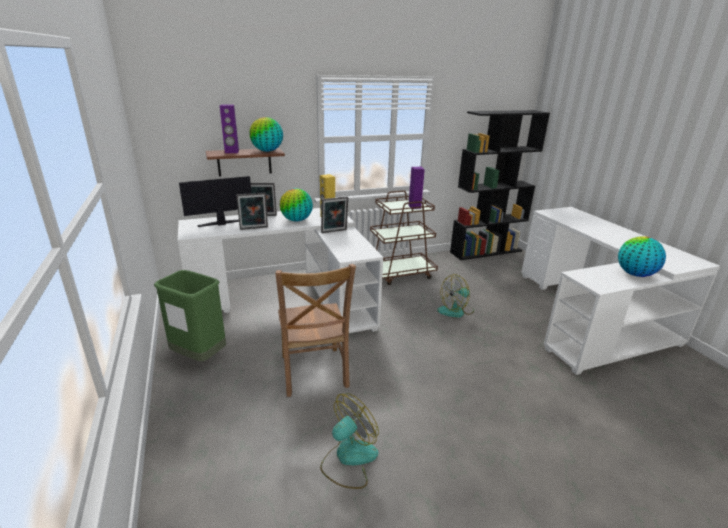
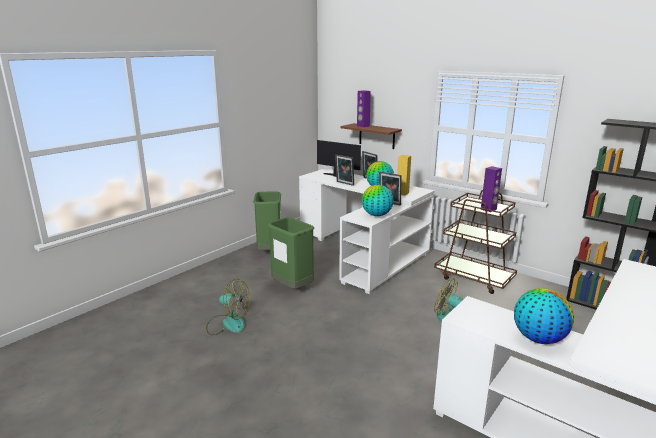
camera: 60 degrees right, 5 degrees down
globe [249,117,283,152] -> globe moved to [362,185,394,216]
brown chair [275,264,356,397] -> green trash can [268,217,314,289]

